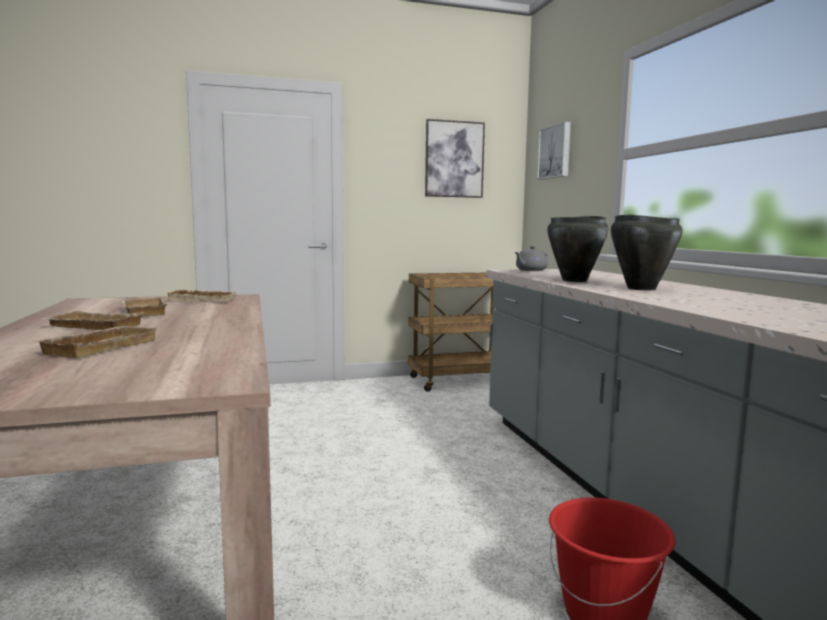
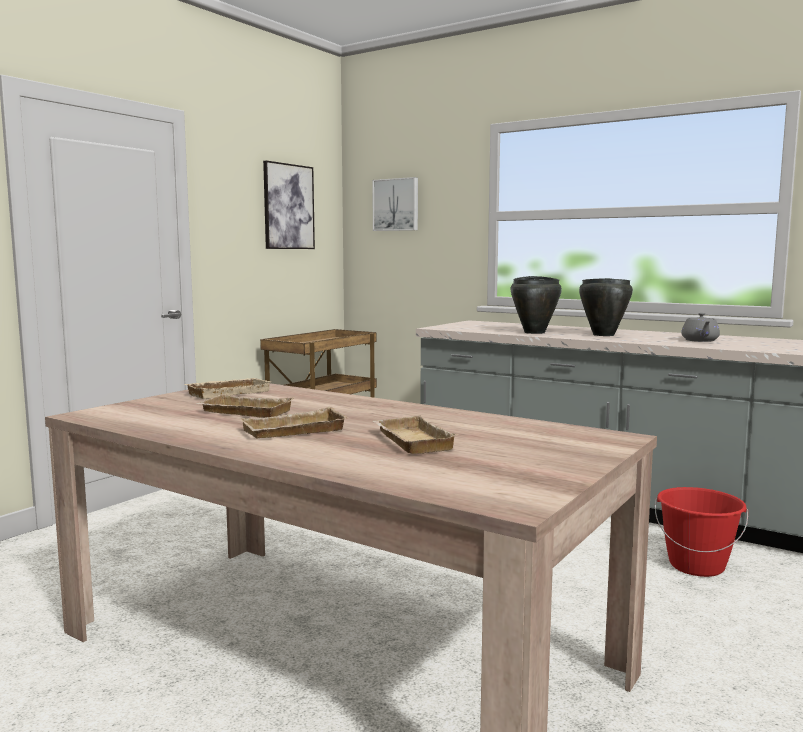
camera: 40 degrees left, 0 degrees up
grey teapot [515,246,548,271] -> grey teapot moved to [681,313,720,342]

